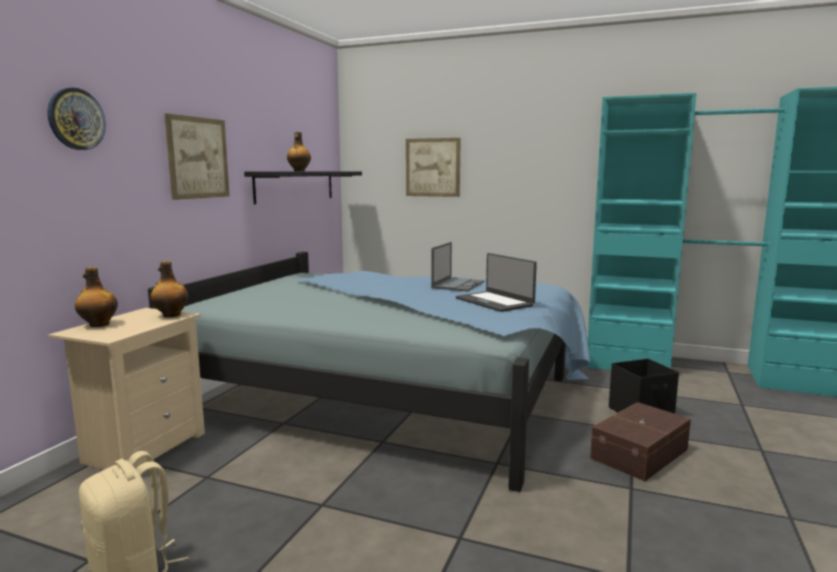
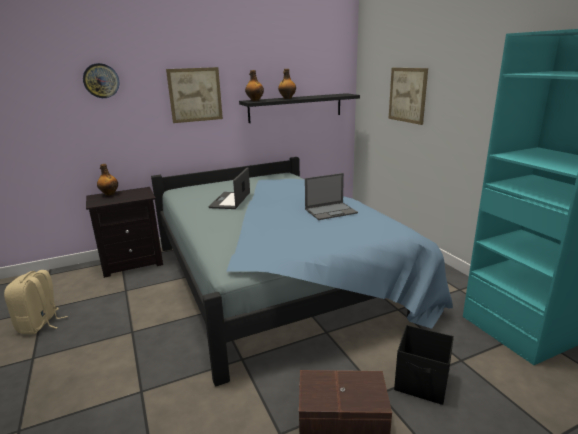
camera: 45 degrees right, 10 degrees up
beige nightstand [48,308,205,470] -> black nightstand [86,187,163,278]
bottle [150,261,189,317] -> bottle moved to [245,70,264,101]
laptop [456,253,537,312] -> laptop moved to [208,167,250,209]

